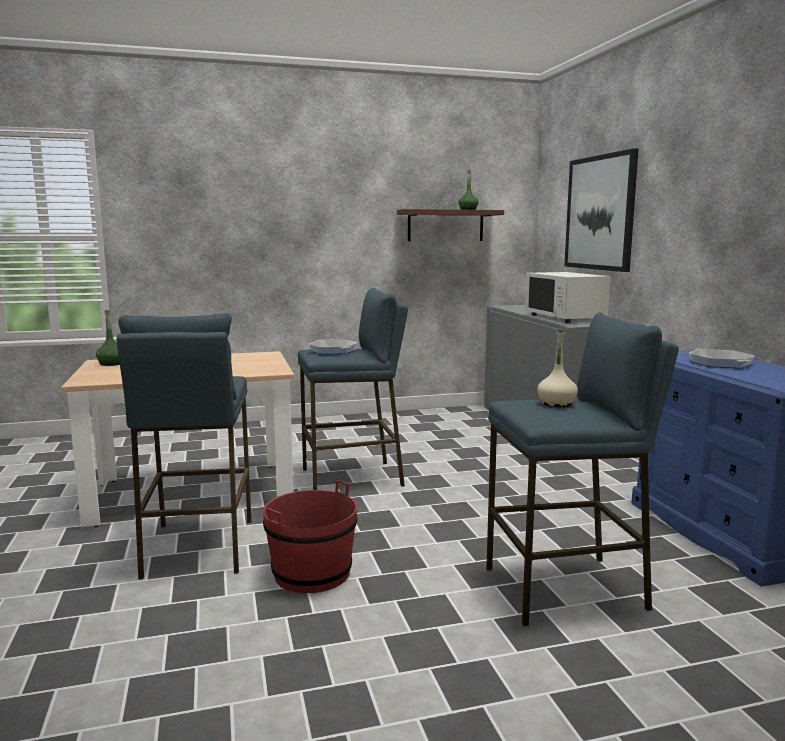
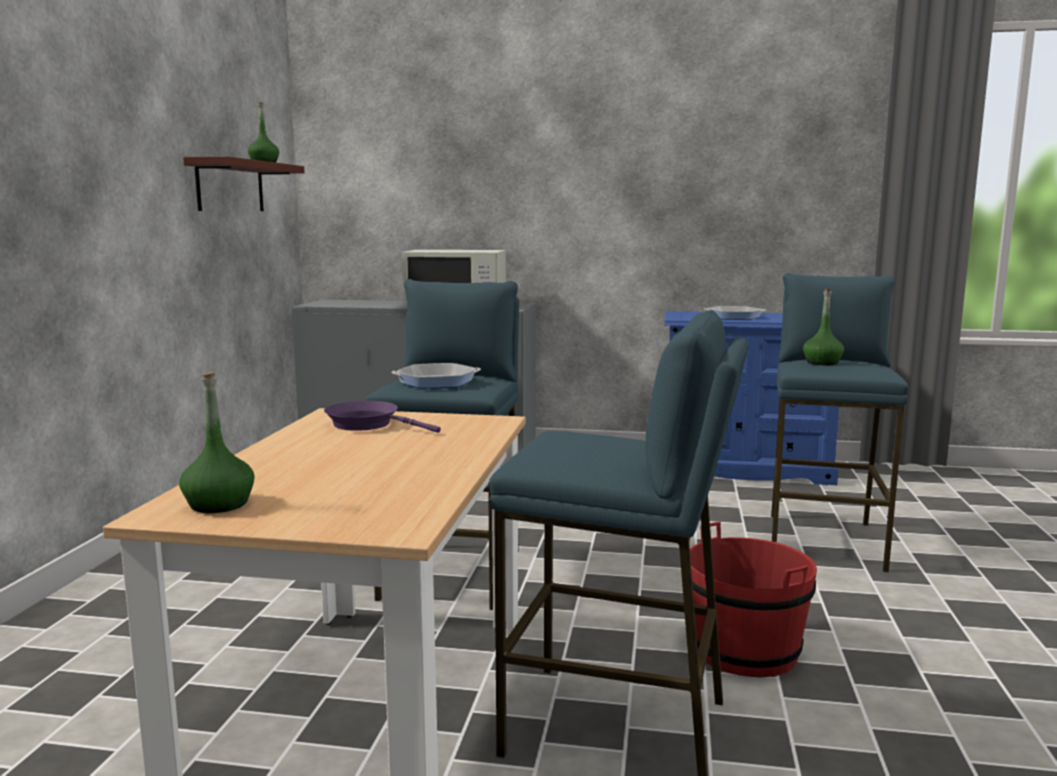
camera: 65 degrees left, 0 degrees up
beige bottle [537,329,578,407] -> green bottle [803,289,844,365]
picture [564,148,638,272] -> none
none -> purple frying pan [324,401,441,433]

